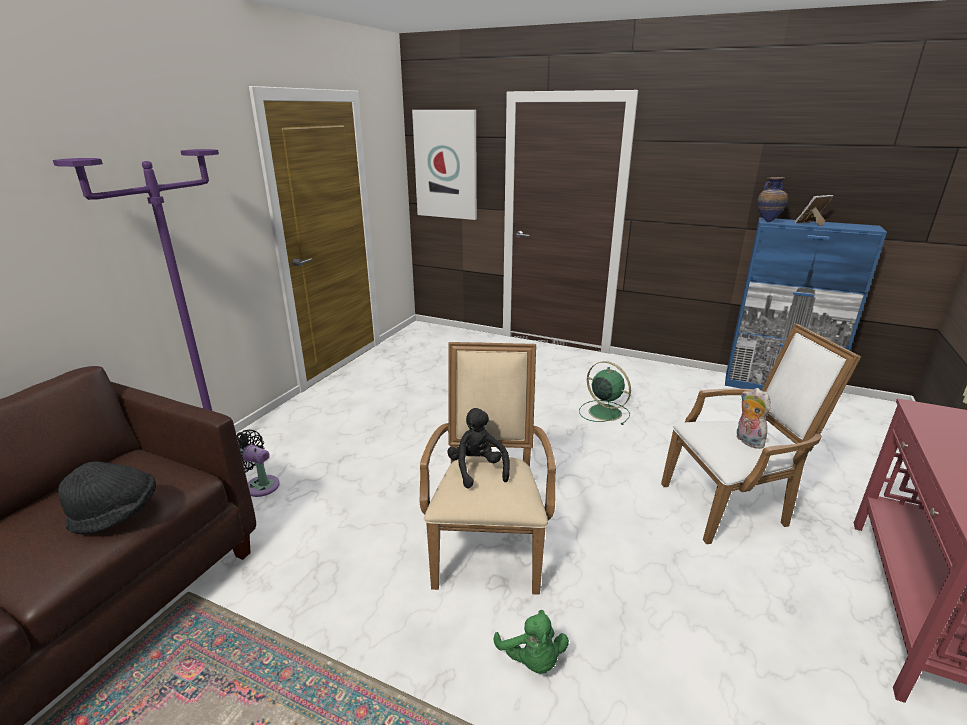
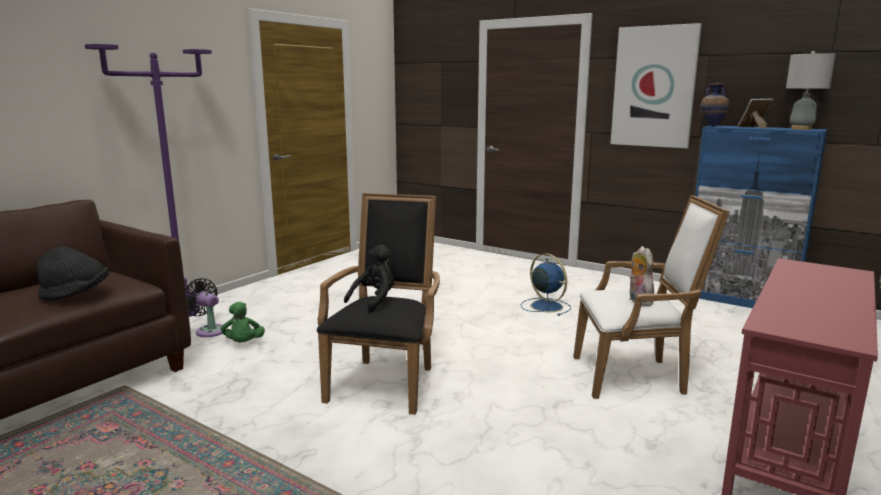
camera: 10 degrees right, 10 degrees down
picture [412,110,477,220] -> picture moved to [610,23,702,148]
beige armchair [419,342,556,595] -> black armchair [317,193,440,415]
black plush toy [447,408,510,488] -> black plush toy turned 45 degrees clockwise [344,244,394,312]
green plush toy [494,610,569,674] -> green plush toy moved to [221,302,265,342]
green fan [579,361,631,425] -> blue fan [521,253,571,316]
none -> grey table lamp [786,51,836,130]

